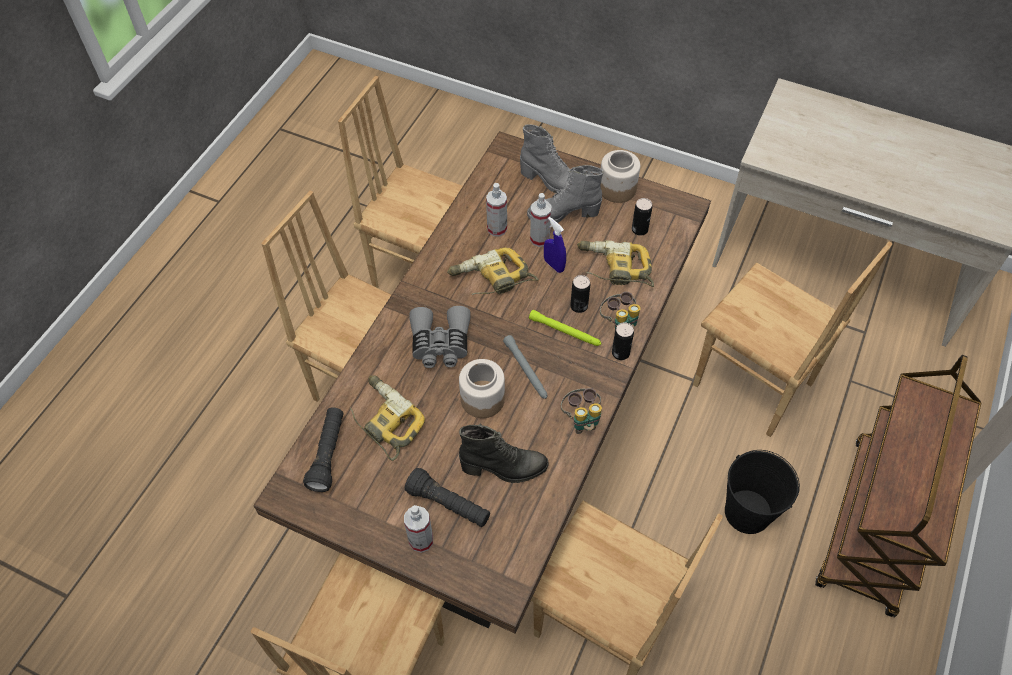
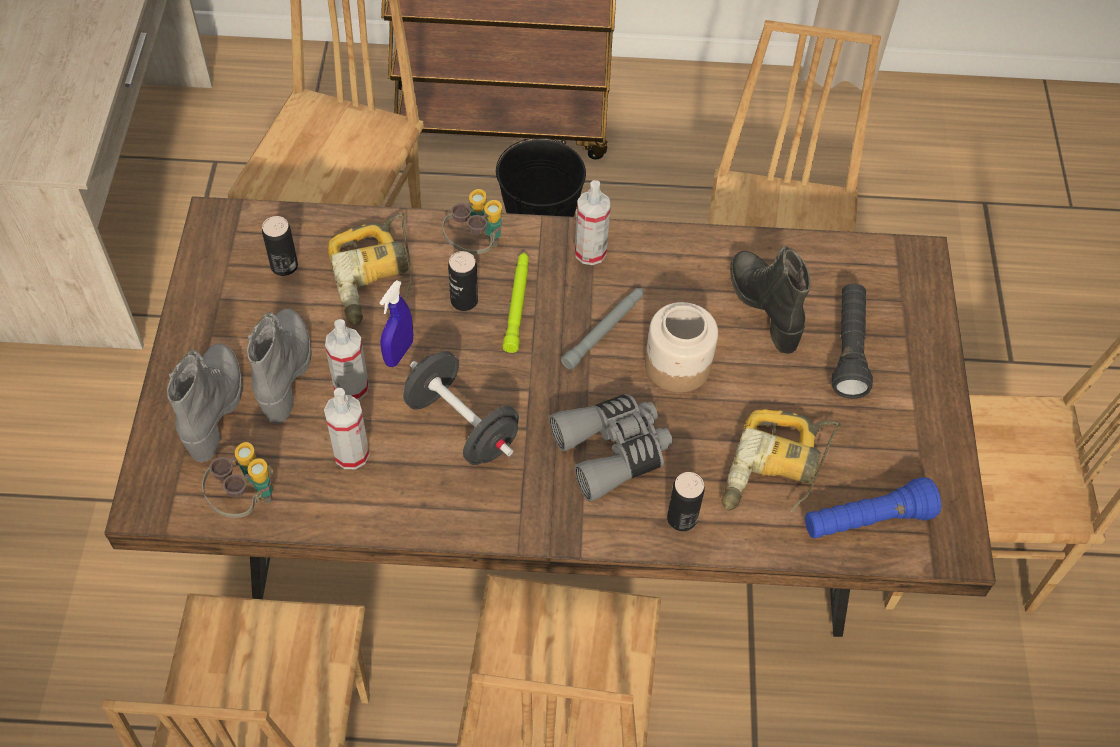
camera: 115 degrees left, 0 degrees up
black flashlight [303,407,344,492] -> blue flashlight [805,477,941,539]
spray bottle [404,505,433,553] -> spray bottle moved to [575,180,611,265]
power drill [447,248,539,295] -> black dumbbell [403,351,519,465]
grey boot [527,165,603,223] -> grey boot turned 150 degrees counterclockwise [247,308,312,424]
binoculars [561,388,602,434] -> binoculars moved to [202,442,273,518]
jar [601,150,640,203] -> none
can [612,322,634,360] -> can moved to [667,472,705,531]

